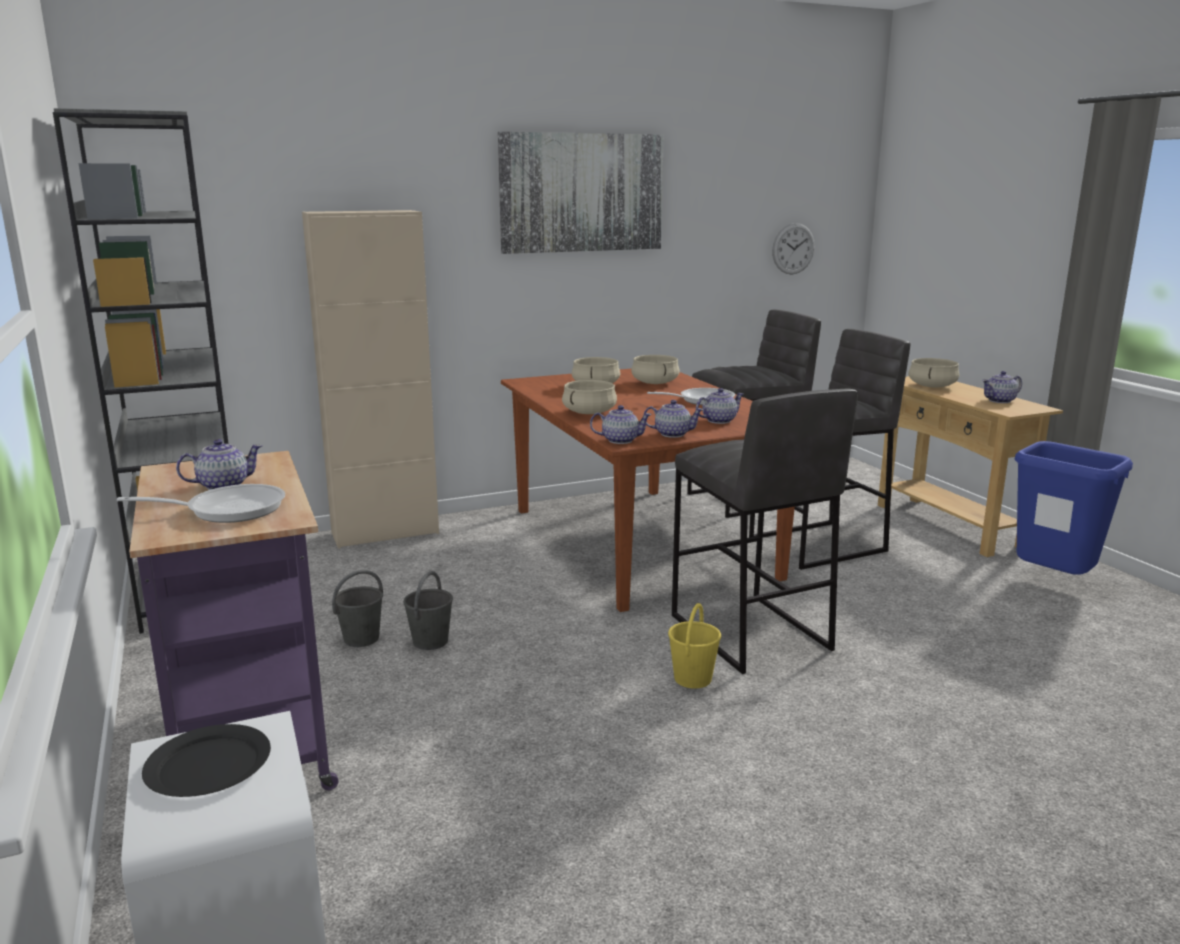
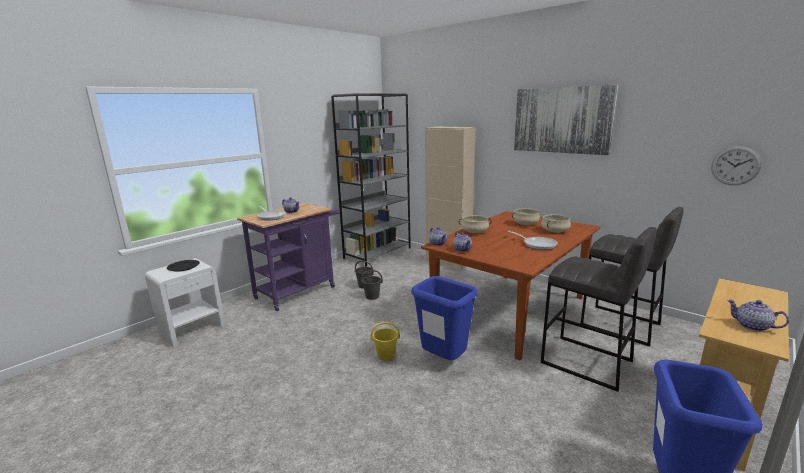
camera: 65 degrees right, 0 degrees up
grey stool [672,389,858,674] -> blue trash can [411,276,478,360]
teapot [696,388,744,424] -> none
beige cooking pot [908,358,959,388] -> none

